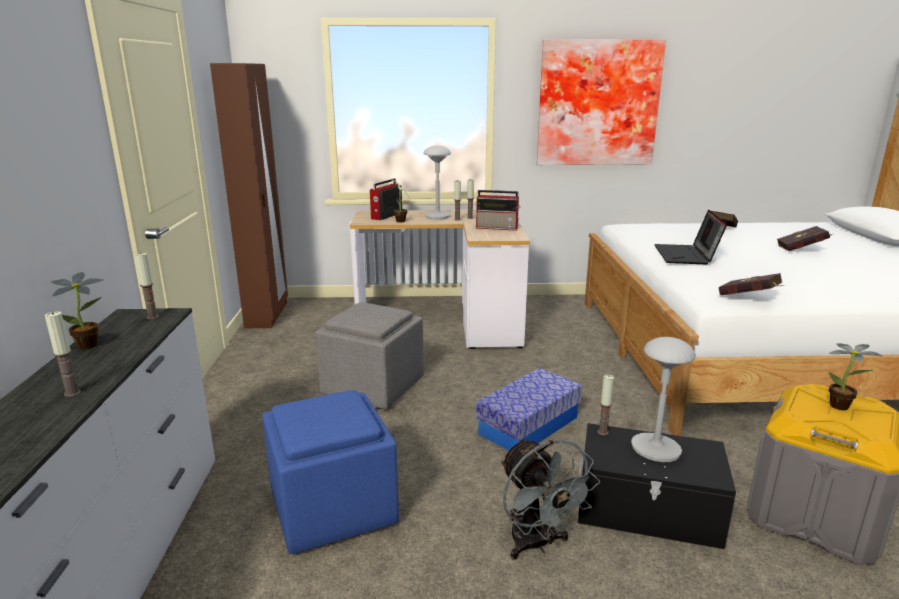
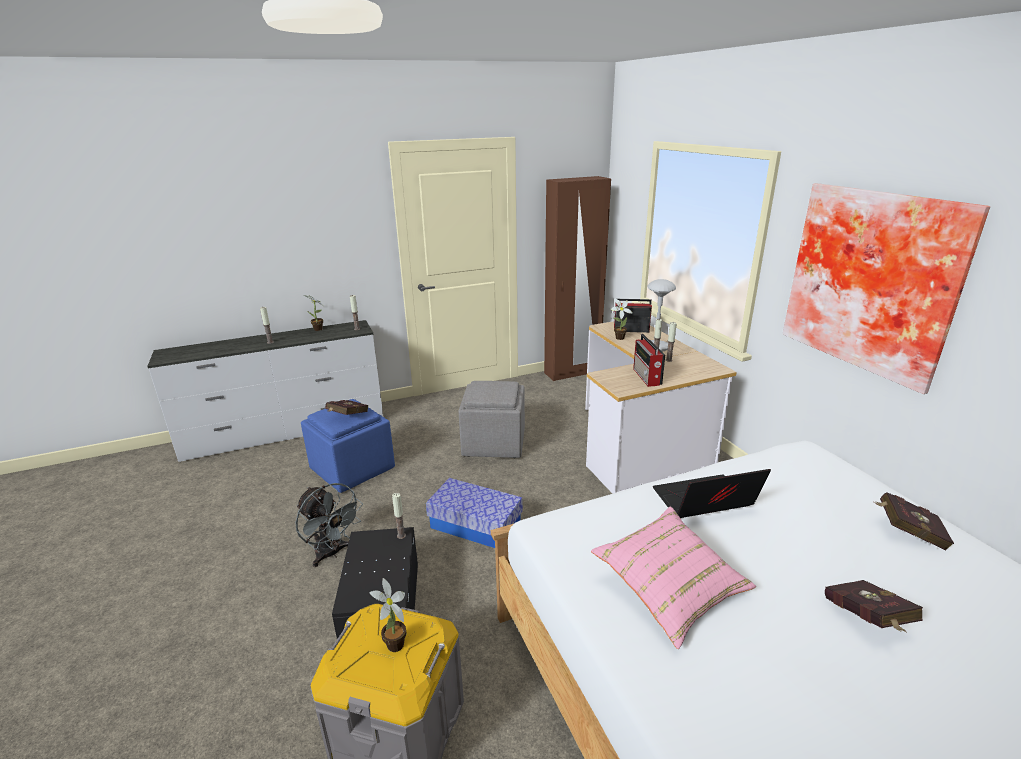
camera: 70 degrees right, 5 degrees up
grey fan [501,438,600,560] -> grey fan turned 90 degrees counterclockwise [295,483,363,567]
grey table lamp [631,337,696,462] -> none
red book [719,273,783,296] -> red book moved to [325,400,369,415]
none -> pink pillow [591,506,756,649]

